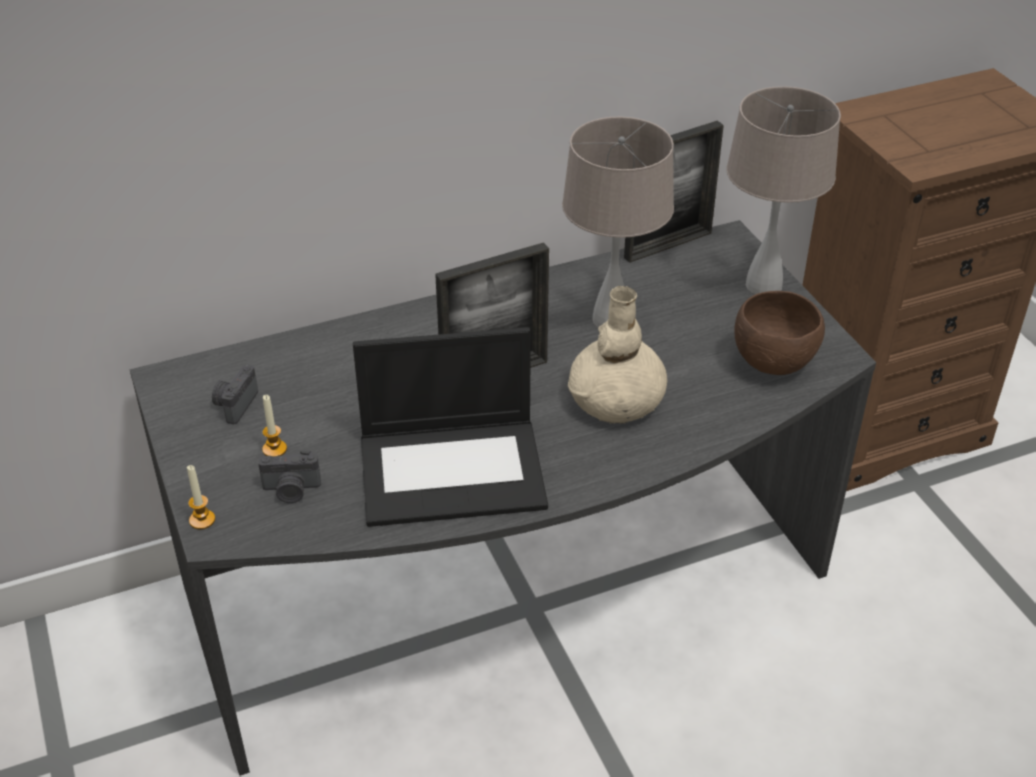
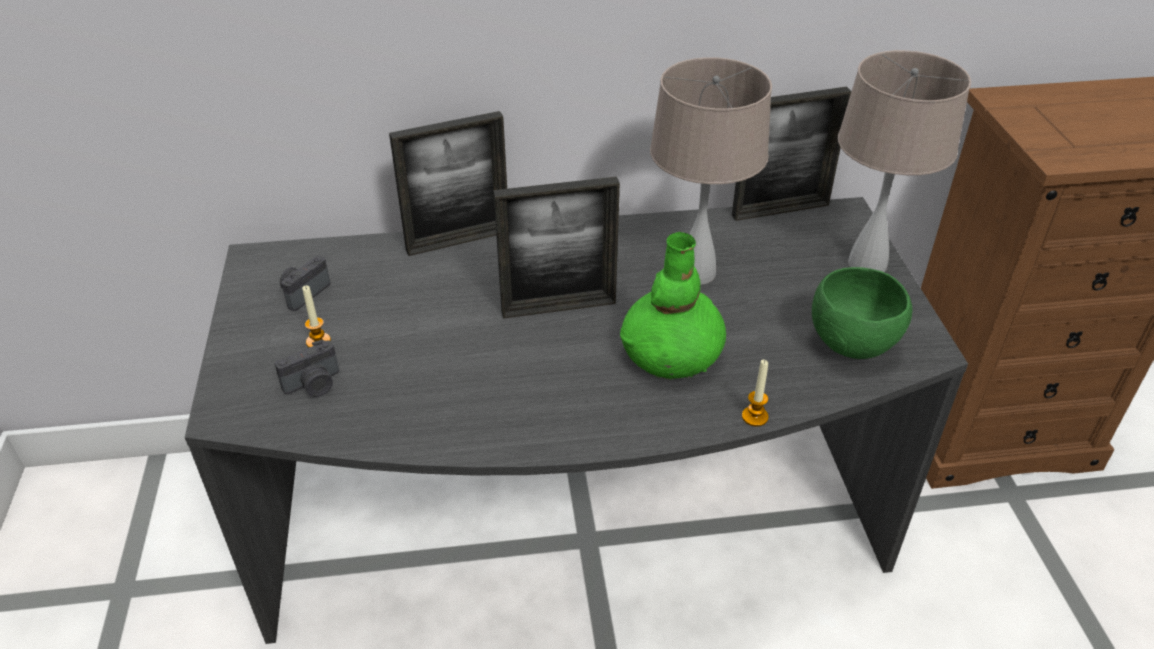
camera: 15 degrees right, 0 degrees up
candle [187,465,215,529] -> candle moved to [742,360,768,426]
camera [258,451,321,503] -> camera turned 45 degrees counterclockwise [275,339,339,397]
laptop [353,327,548,527] -> none
beige vase [568,286,667,424] -> green vase [620,232,726,380]
brown bowl [735,291,825,375] -> green bowl [812,267,912,359]
none -> picture frame [389,111,507,256]

